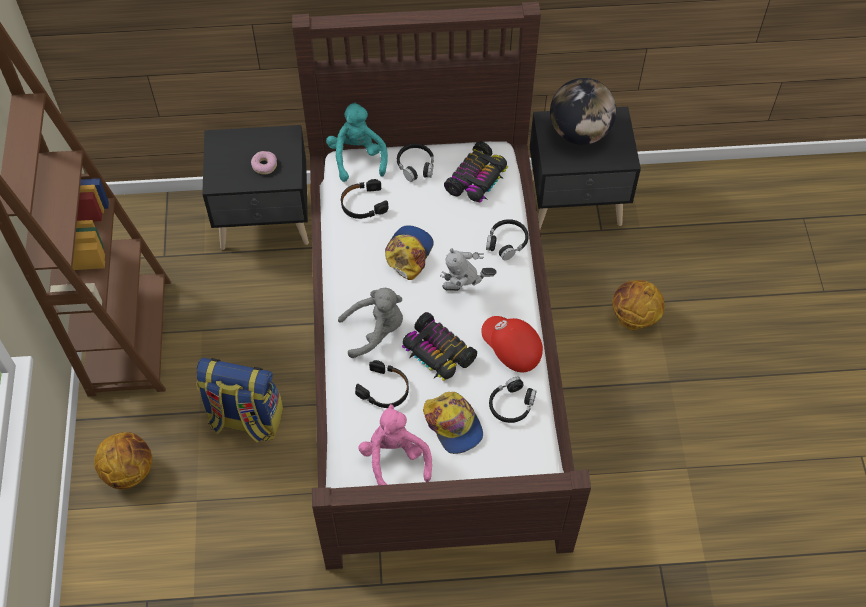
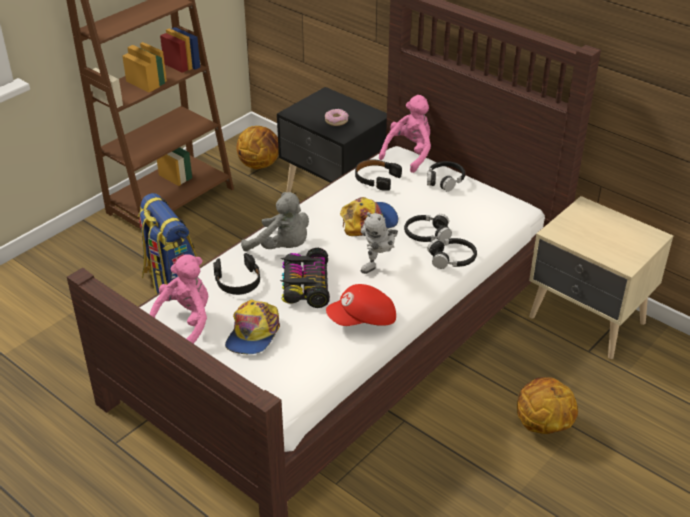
camera: 45 degrees right, 20 degrees down
basketball [94,432,152,489] -> basketball moved to [237,126,279,169]
turquoise plush toy [326,102,388,182] -> pink plush toy [379,95,431,173]
toy robot [440,248,497,291] -> toy robot turned 90 degrees counterclockwise [361,212,398,274]
toy car [444,141,508,202] -> none
red cap [481,316,543,373] -> red cap turned 105 degrees counterclockwise [326,284,396,326]
black headphones [489,377,537,423] -> black headphones moved to [404,214,452,242]
black nightstand [530,107,641,229] -> beige nightstand [529,196,673,359]
globe [550,78,617,145] -> none

